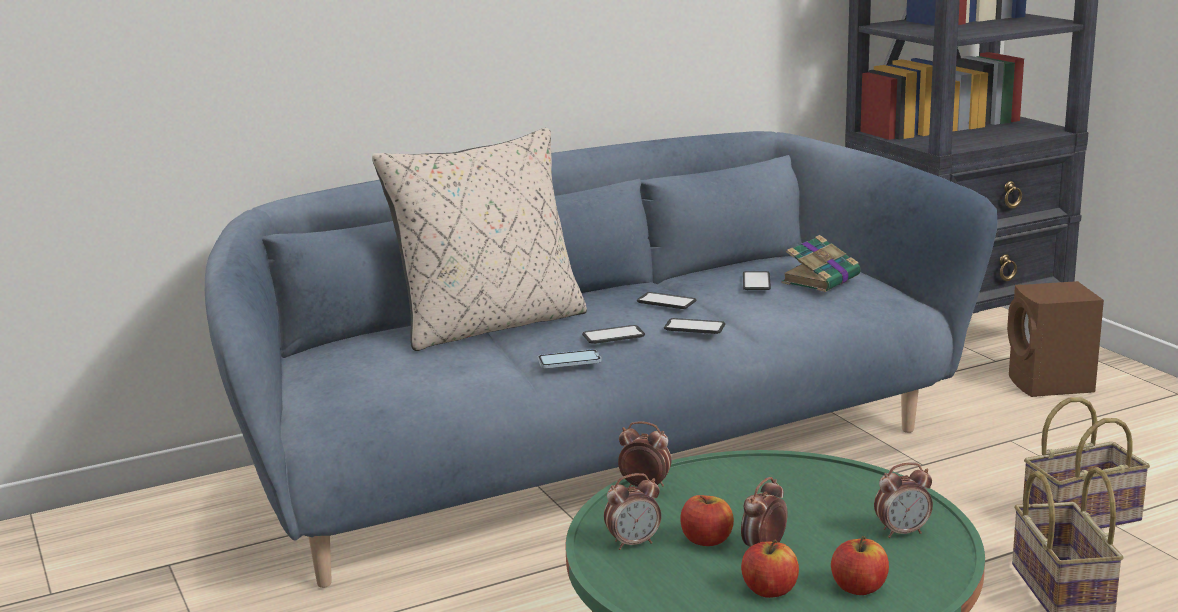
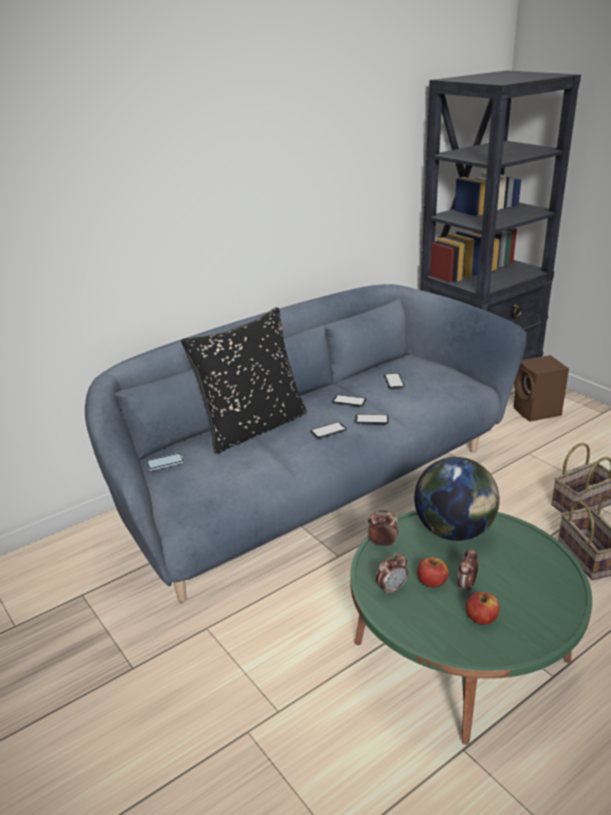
camera: 10 degrees left, 10 degrees up
beige pillow [372,128,587,351] -> black pillow [181,307,307,454]
phone [537,349,602,368] -> phone moved to [146,453,185,471]
book [781,235,861,292] -> none
apple [831,536,889,595] -> none
alarm clock [874,463,933,538] -> none
none -> globe [414,457,499,541]

